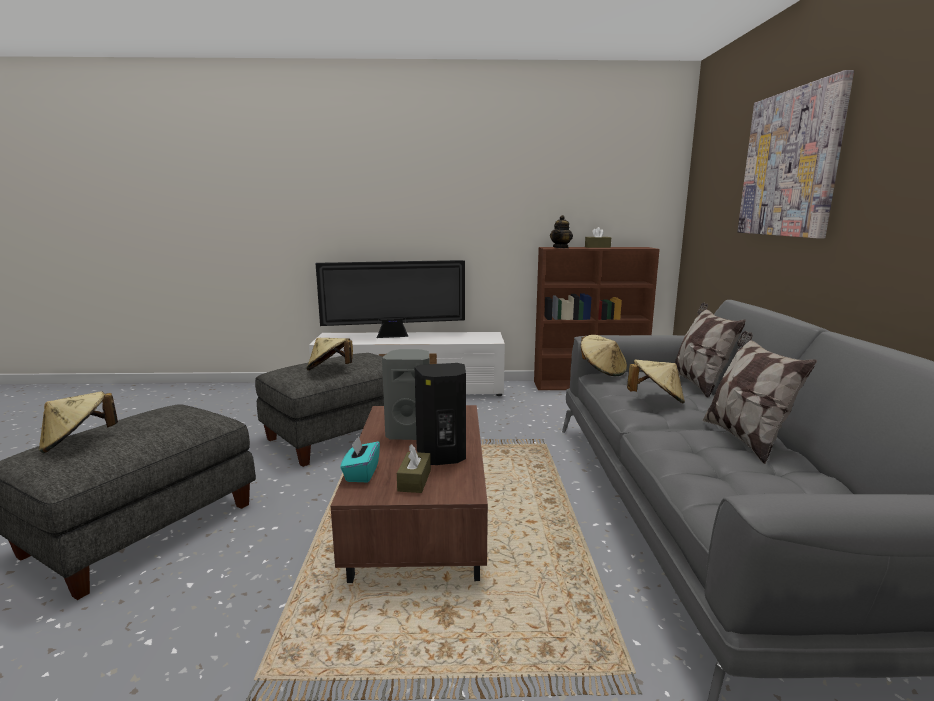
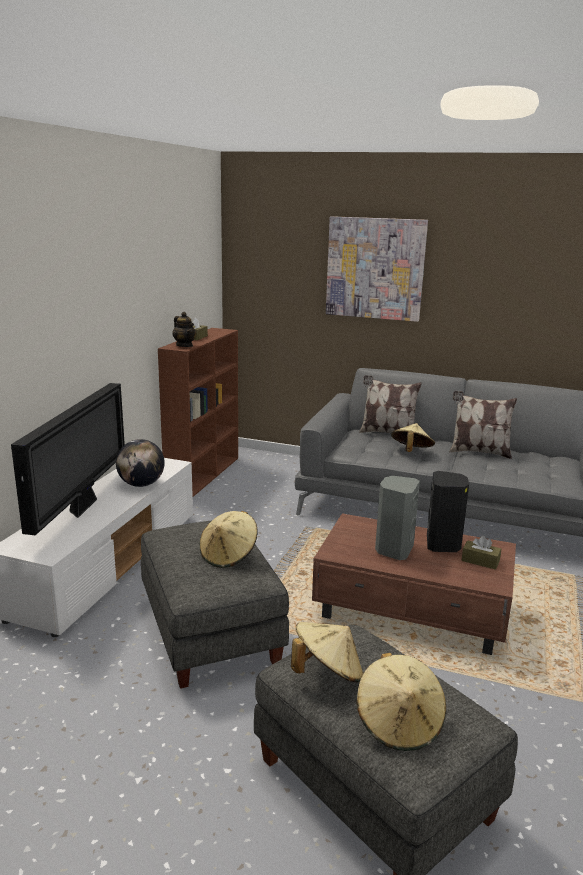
camera: 70 degrees left, 5 degrees up
turquoise tissue box [340,436,380,482] -> none
beige hat [581,335,627,376] -> beige hat moved to [291,622,363,683]
none -> globe [116,439,165,487]

